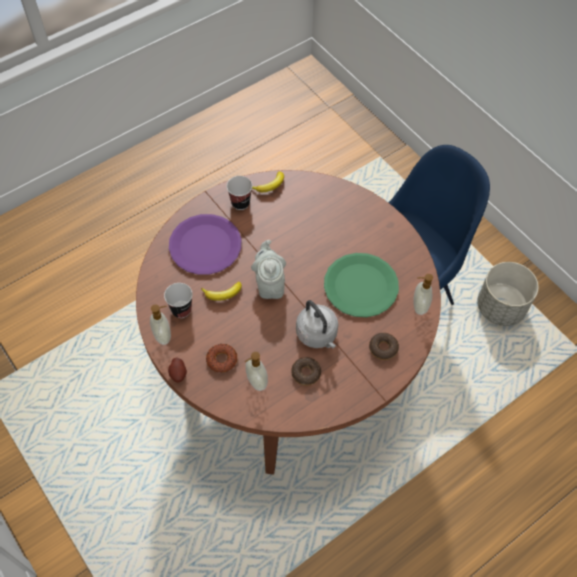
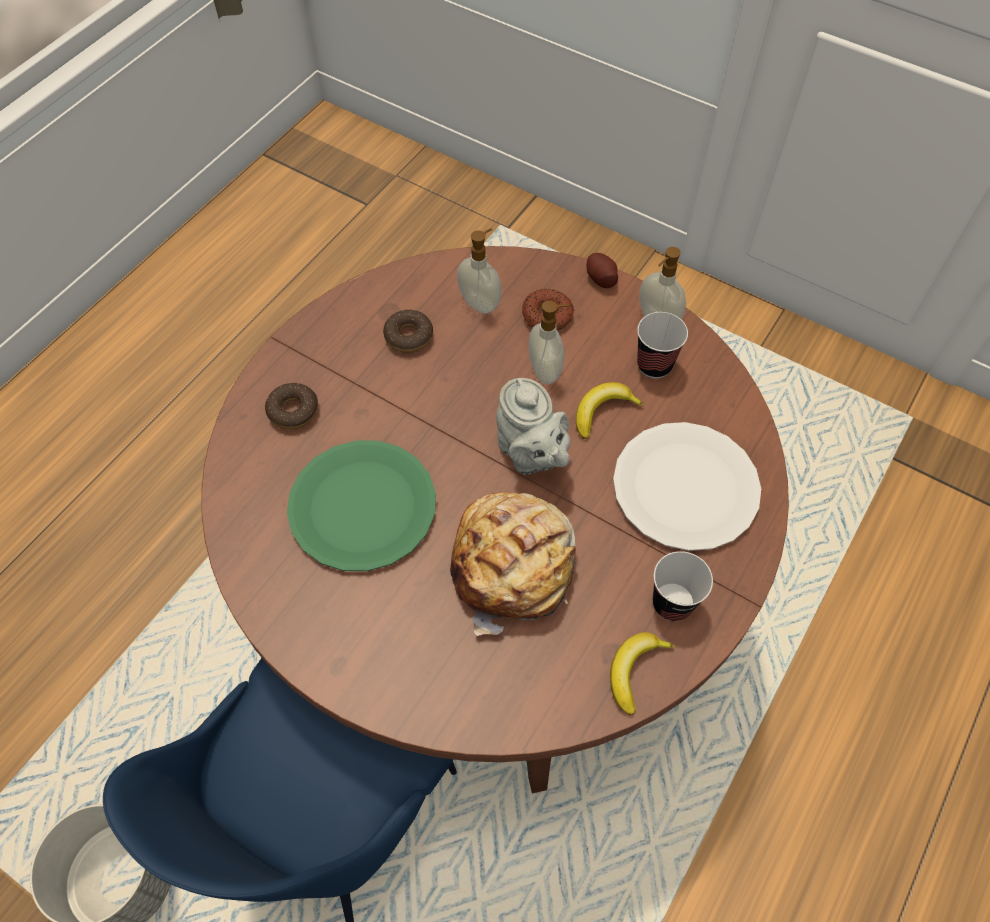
camera: 160 degrees right, 0 degrees up
purple plate [169,214,241,275] -> white plate [613,422,761,551]
grey kettle [296,300,338,349] -> none
soap dispenser [413,274,433,315] -> soap dispenser moved to [529,300,569,384]
none -> bread [450,492,576,636]

